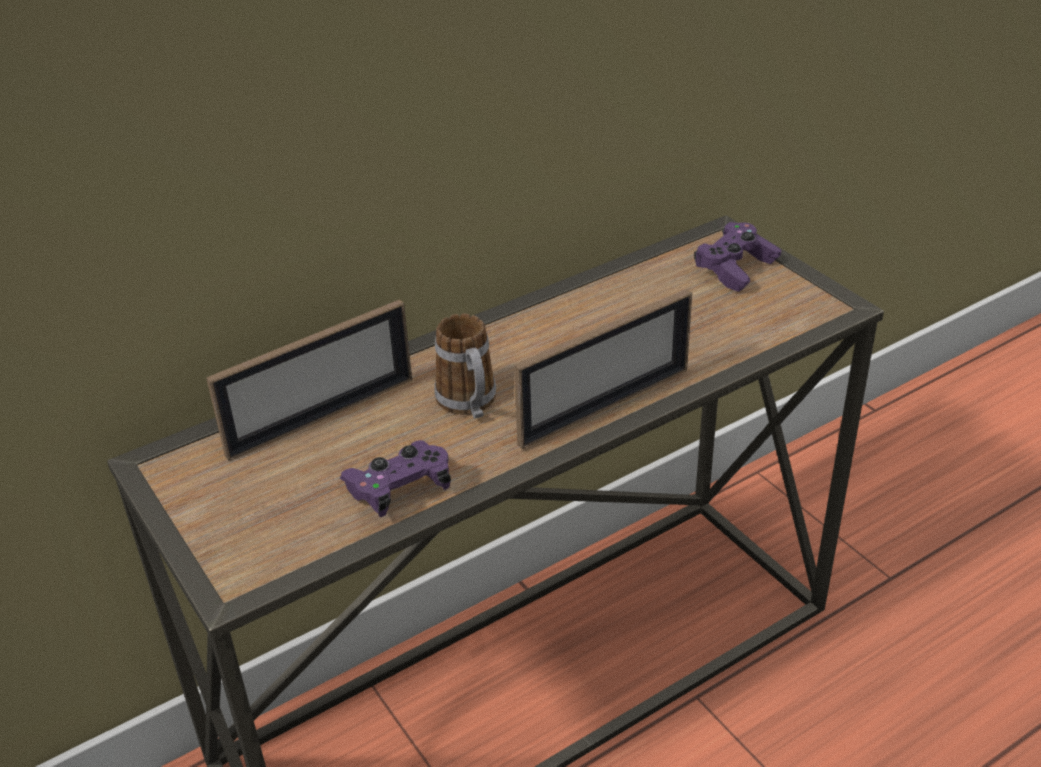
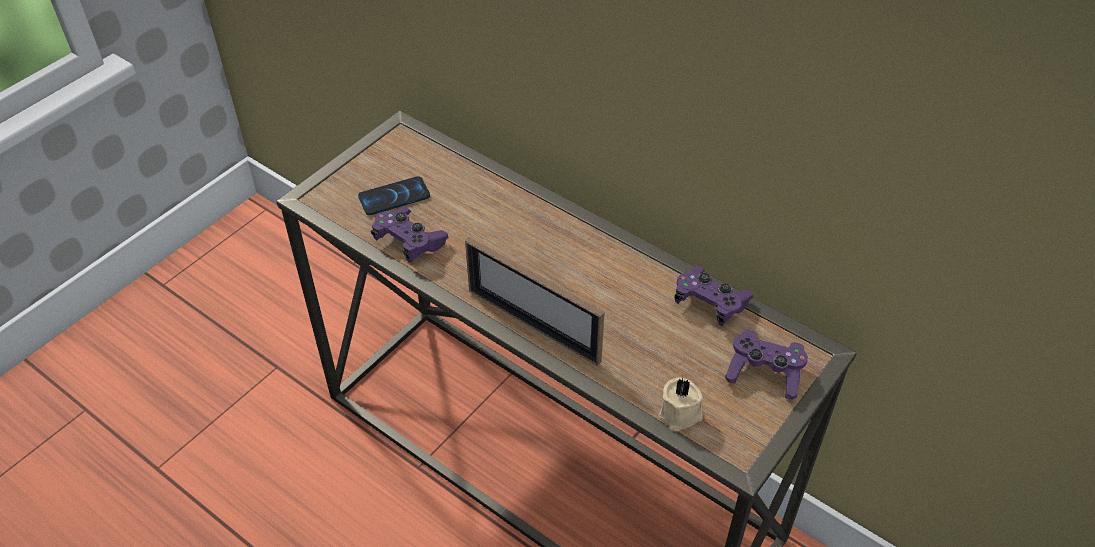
camera: 70 degrees right, 10 degrees up
picture frame [206,299,412,461] -> none
mug [434,314,496,418] -> none
none -> phone [358,176,430,215]
none -> beige candle [658,377,703,432]
none -> purple game controller [674,266,753,326]

